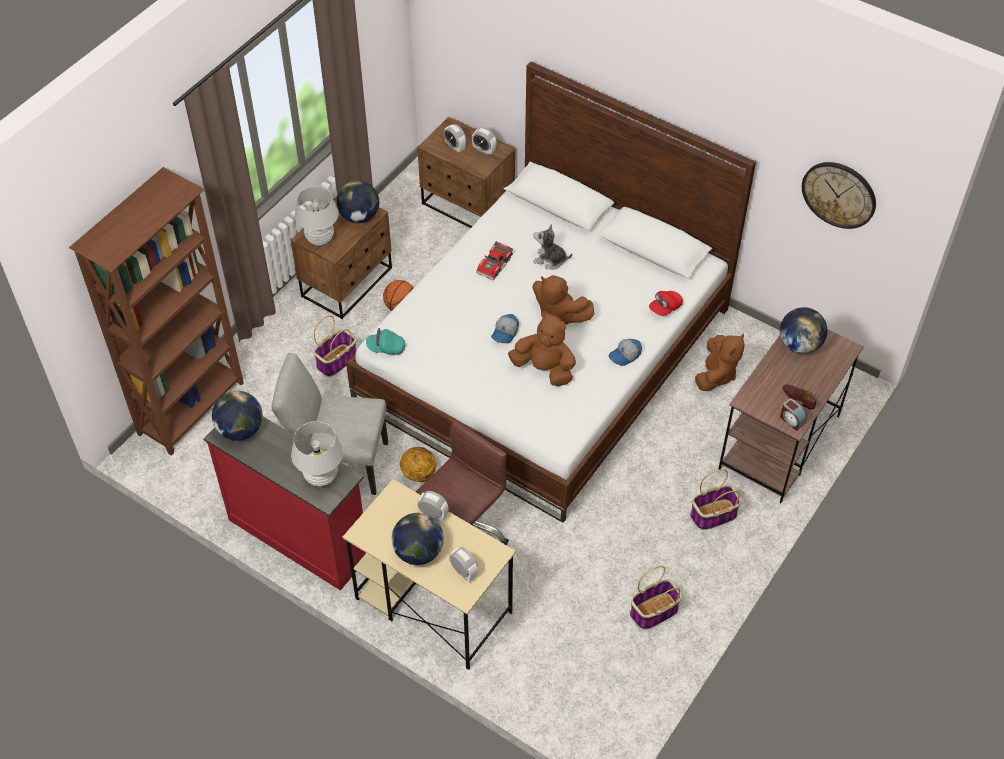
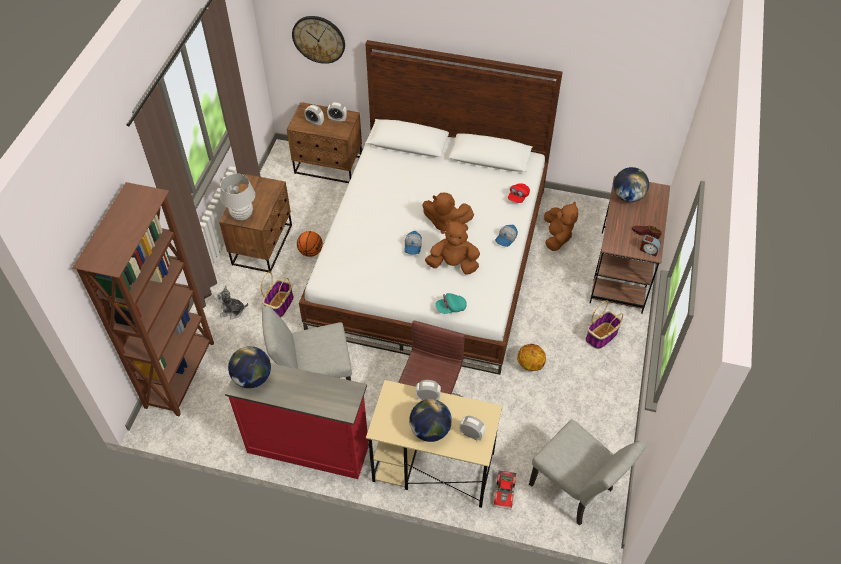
camera: 20 degrees left, 0 degrees up
white table lamp [291,421,343,487] -> none
globe [337,180,379,223] -> none
turquoise cap [366,328,405,355] -> turquoise cap moved to [435,293,467,314]
basketball [400,447,437,482] -> basketball moved to [517,344,546,371]
toy car [476,241,514,280] -> toy car moved to [494,470,516,510]
plush toy [533,224,572,269] -> plush toy moved to [214,285,248,319]
basket [630,566,682,630] -> none
wall clock [802,162,876,229] -> wall clock moved to [292,16,345,64]
none -> grey chair [529,419,646,526]

